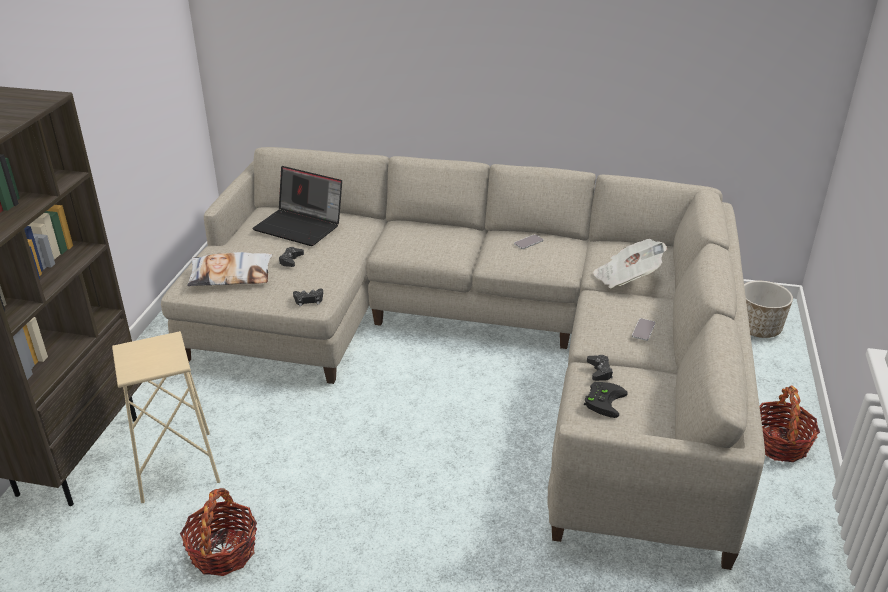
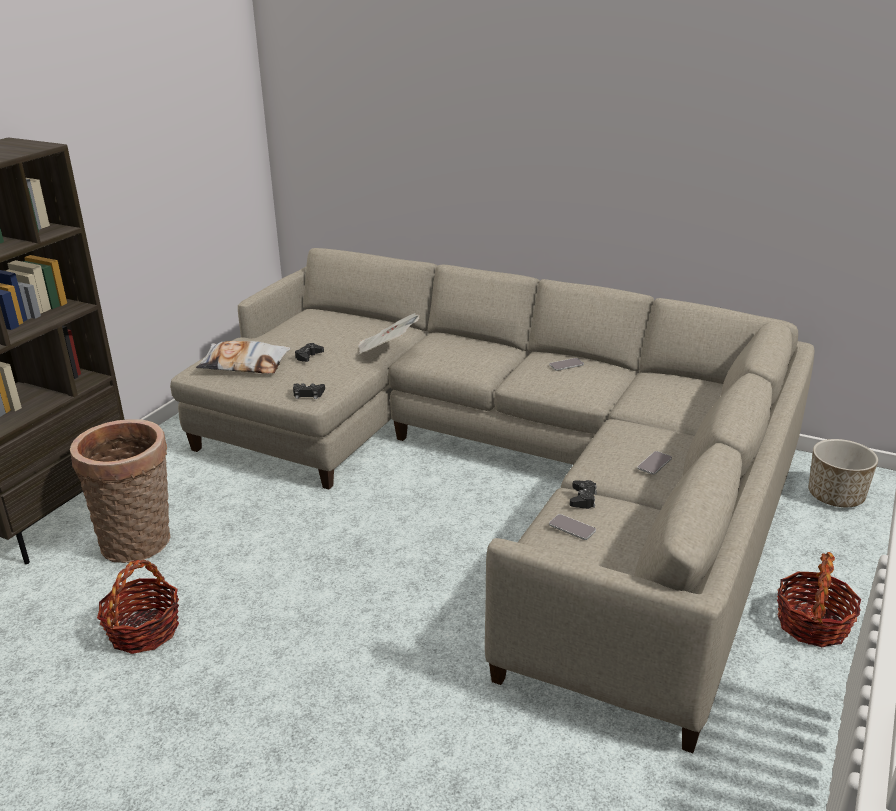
camera: 15 degrees right, 5 degrees down
beige stool [112,331,220,503] -> basket [70,419,171,563]
laptop [252,166,342,246] -> none
black game controller [584,382,628,418] -> phone [549,514,596,540]
newspaper [593,239,667,288] -> newspaper moved to [358,313,420,354]

